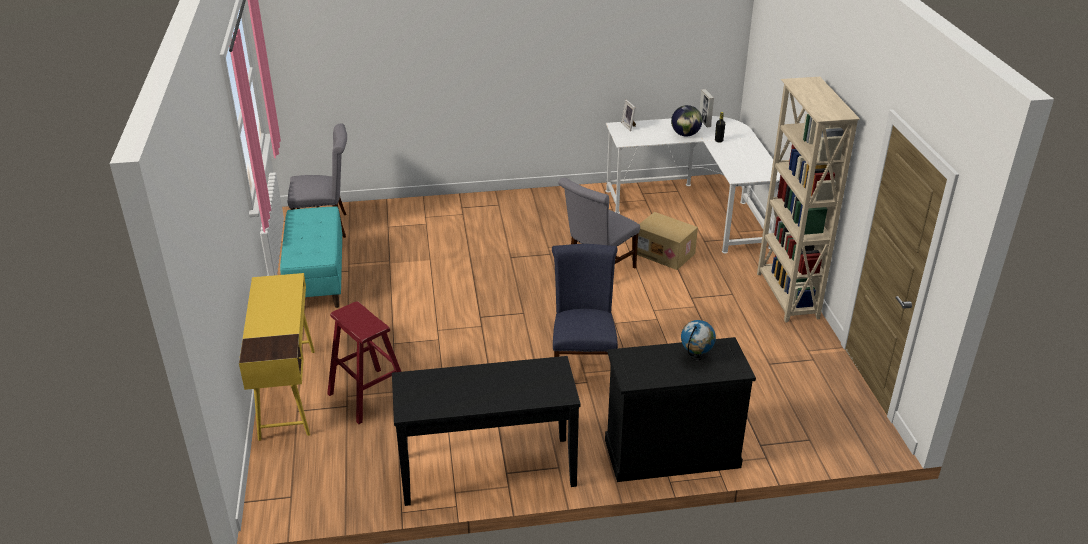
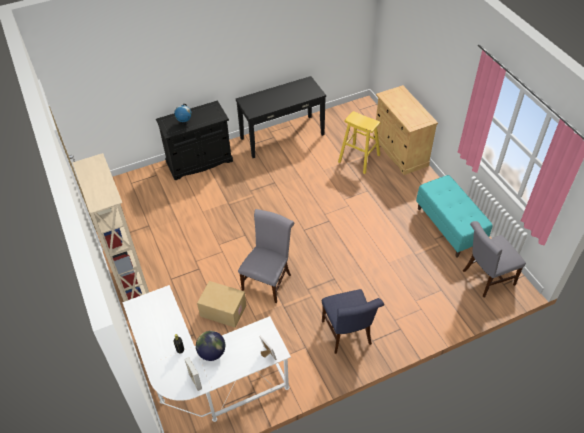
camera: 165 degrees right, 15 degrees up
yellow desk [239,273,315,441] -> beige cabinet [373,85,438,175]
red stool [327,302,401,424] -> yellow stool [338,111,380,174]
blue chair [552,244,618,365] -> blue chair moved to [322,289,384,354]

